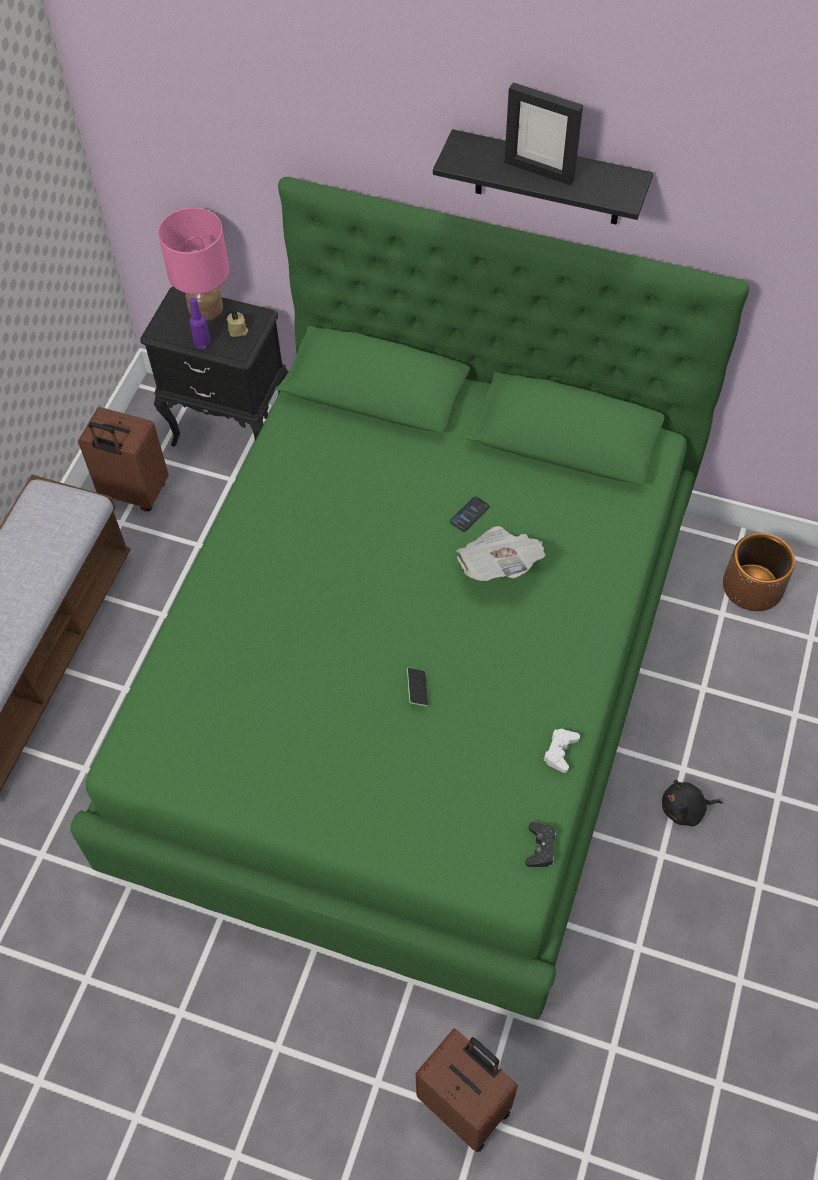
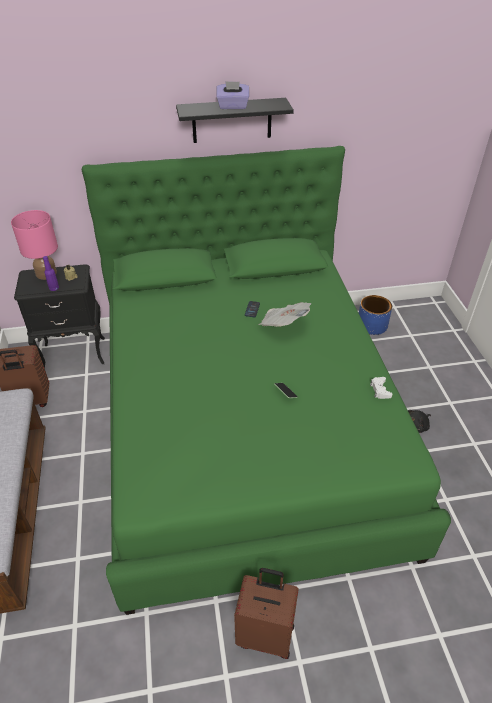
camera: 30 degrees left, 15 degrees down
brown suitcase [415,1028,518,1152] -> brown suitcase moved to [234,568,299,659]
picture frame [504,82,583,185] -> purple tissue box [216,81,249,109]
black game controller [525,822,557,867] -> none
brown planter [723,533,795,611] -> blue planter [359,295,392,335]

